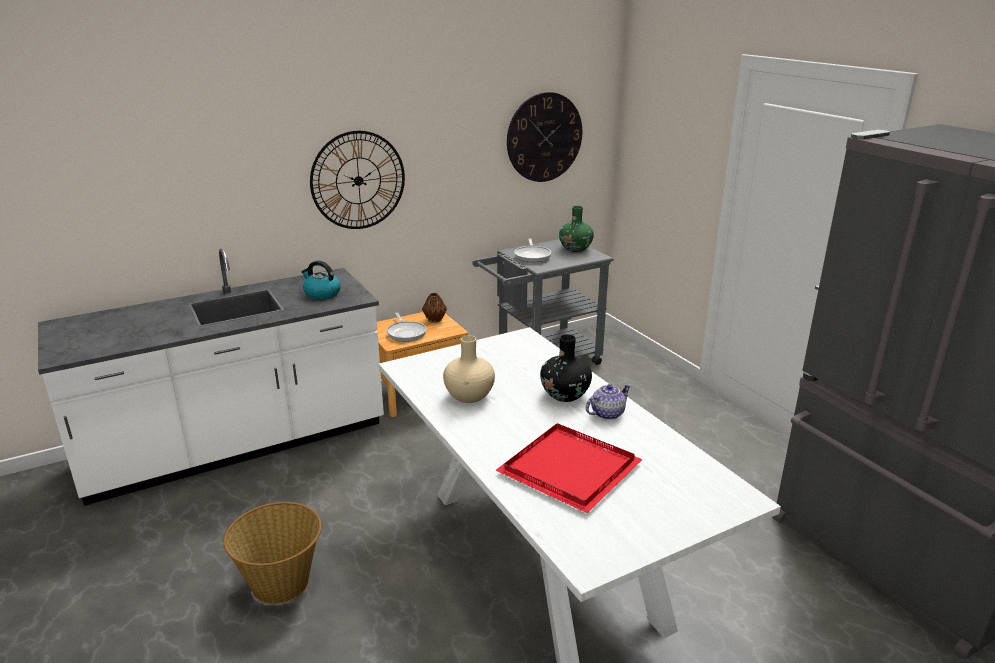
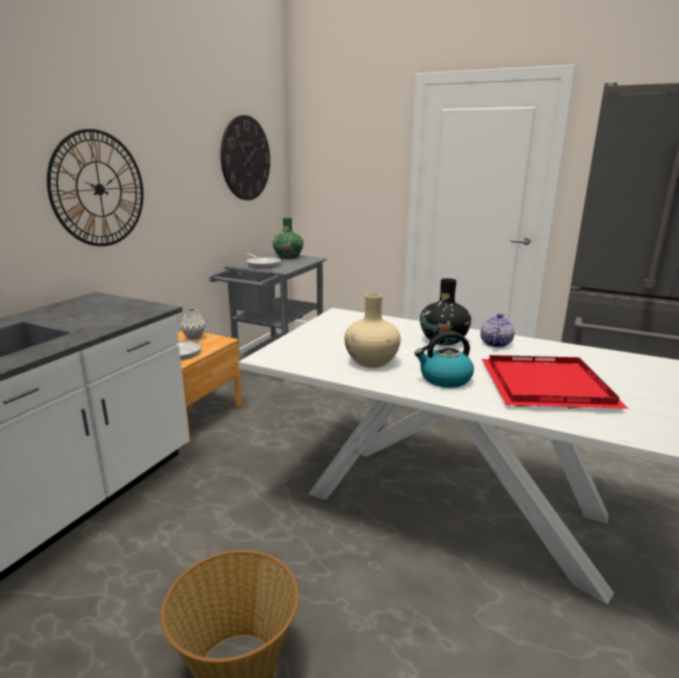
camera: 35 degrees left, 5 degrees down
kettle [301,261,341,300] -> kettle moved to [415,332,474,388]
brown vase [422,293,447,323] -> grey vase [180,309,206,340]

